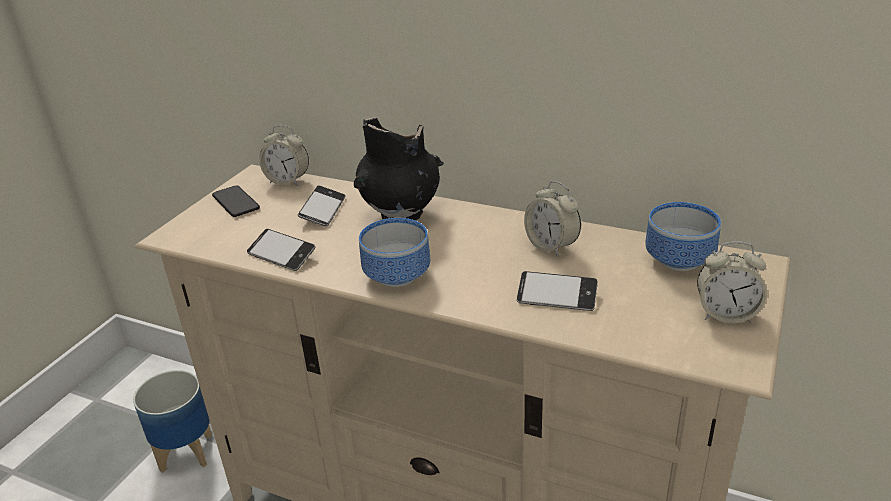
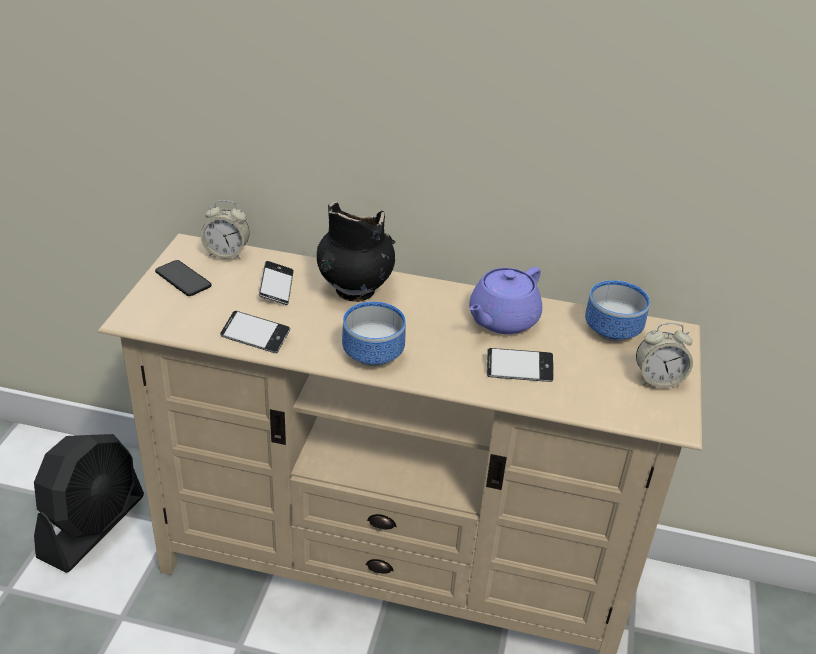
camera: 15 degrees left, 5 degrees up
planter [133,370,212,473] -> black fan [34,434,144,573]
alarm clock [524,181,581,257] -> purple teapot [469,267,542,334]

